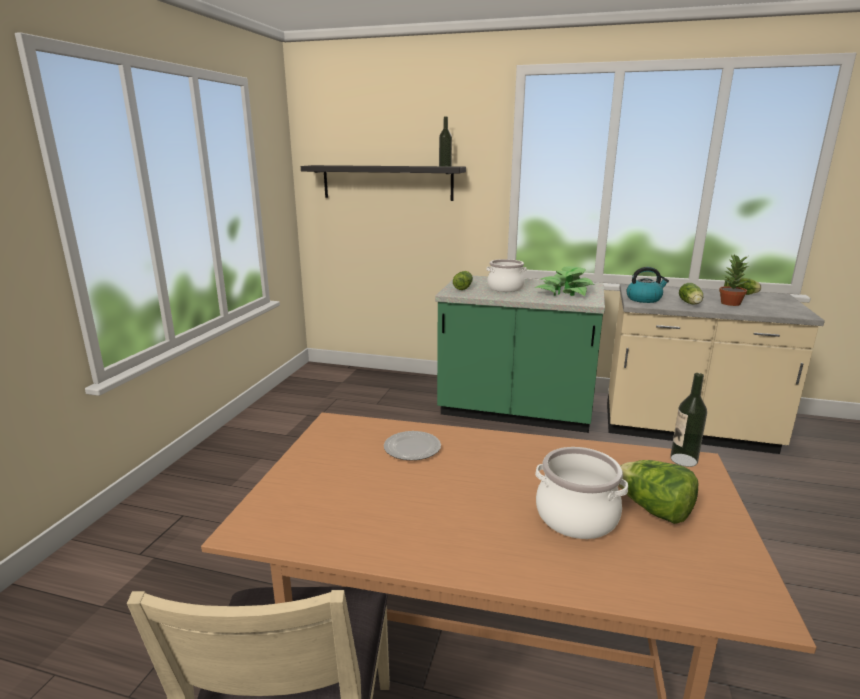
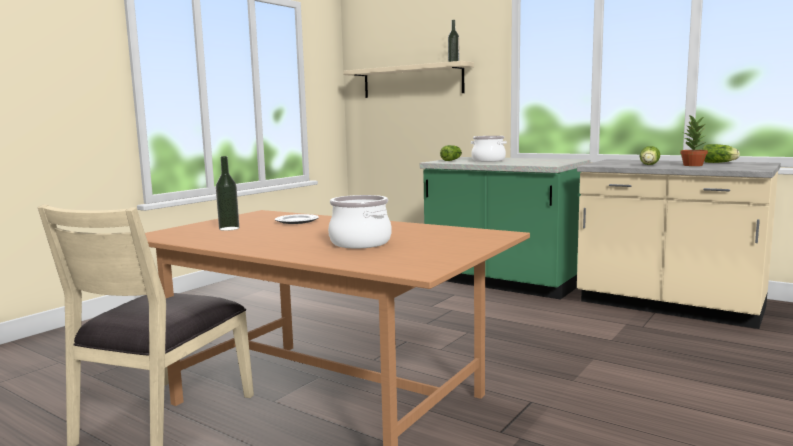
camera: 20 degrees right, 10 degrees down
black shelf [301,165,466,201] -> beige shelf [343,61,474,98]
potted plant [535,266,596,296] -> none
lettuce [618,460,698,524] -> none
kettle [626,267,669,303] -> none
bottle [670,373,707,467] -> bottle moved to [216,156,239,231]

